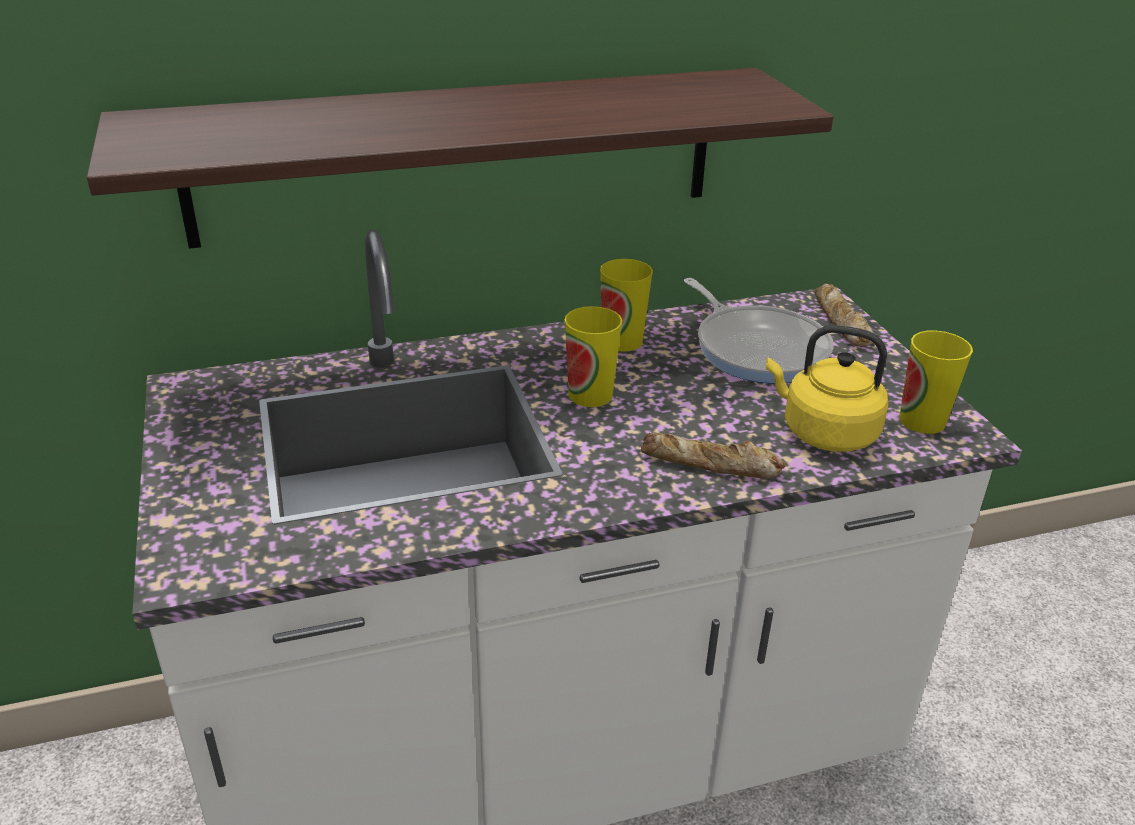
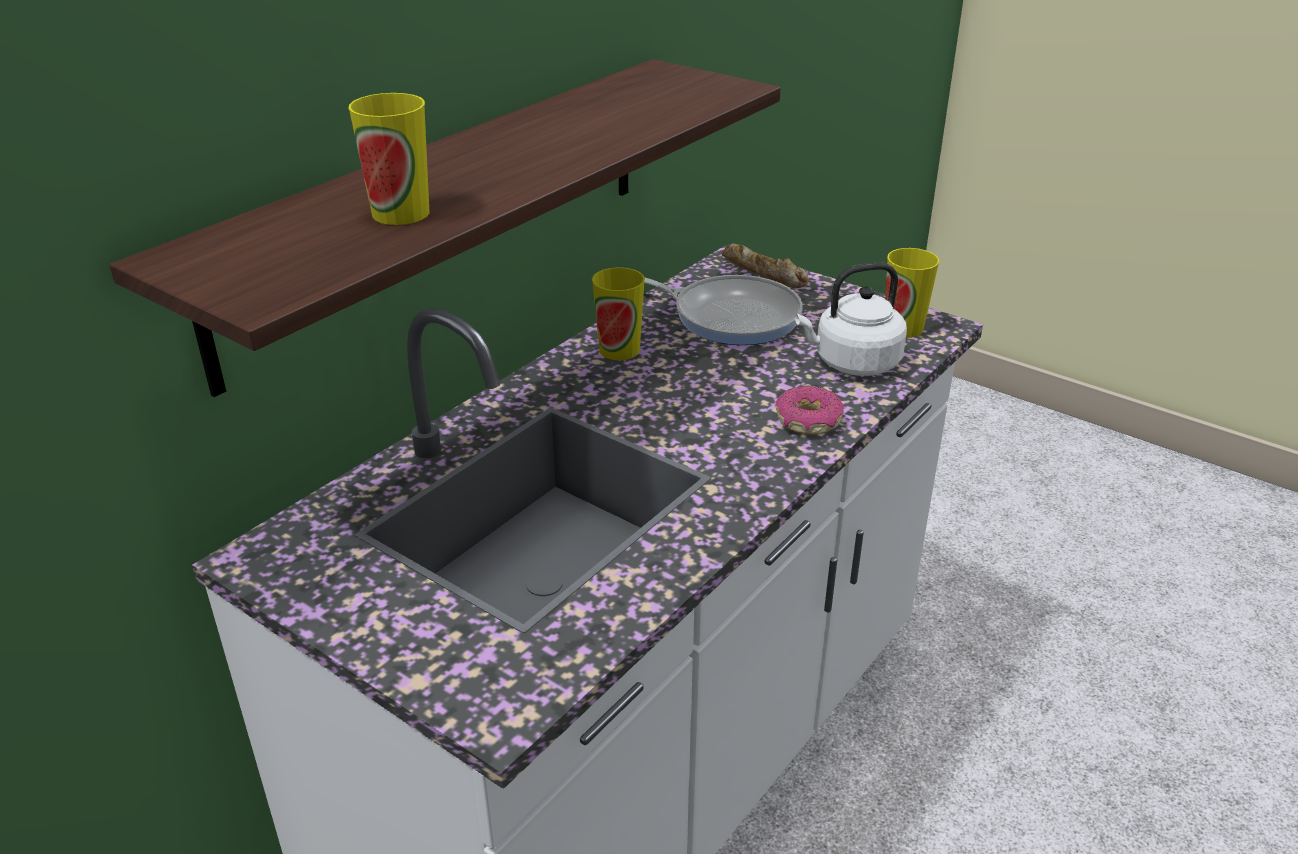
camera: 35 degrees left, 0 degrees up
cup [565,306,622,407] -> cup moved to [349,93,430,225]
bread [641,433,785,479] -> donut [776,385,844,435]
yellow kettle [766,325,888,452] -> white kettle [795,262,907,376]

